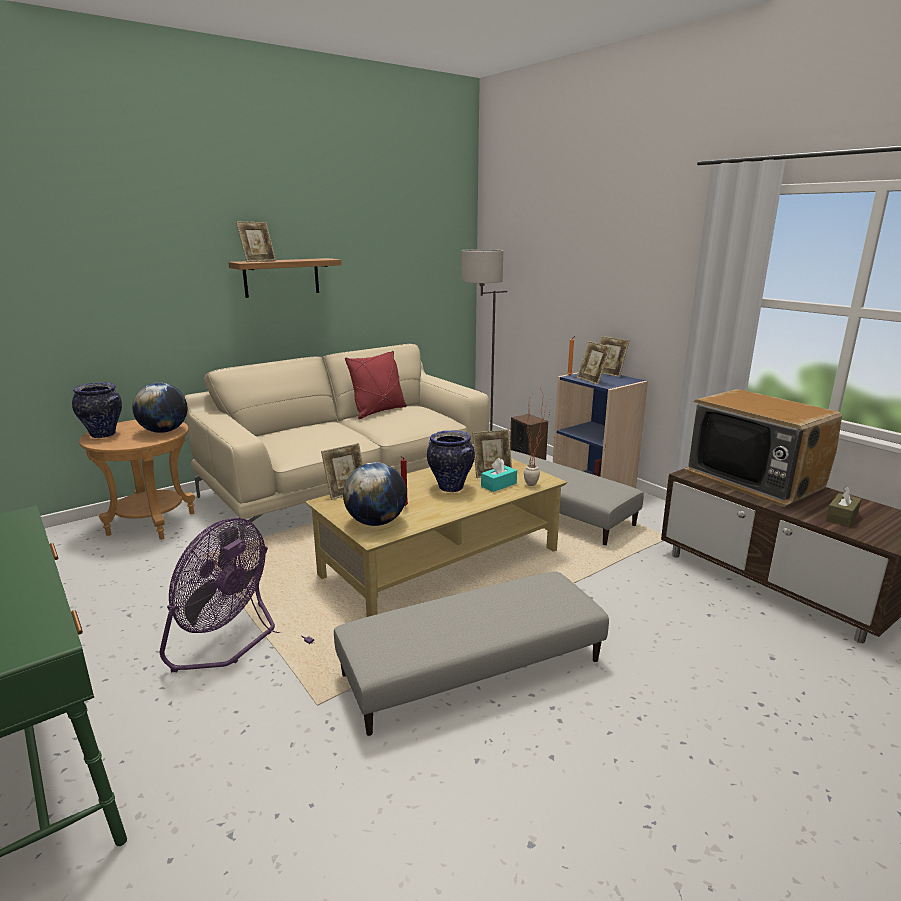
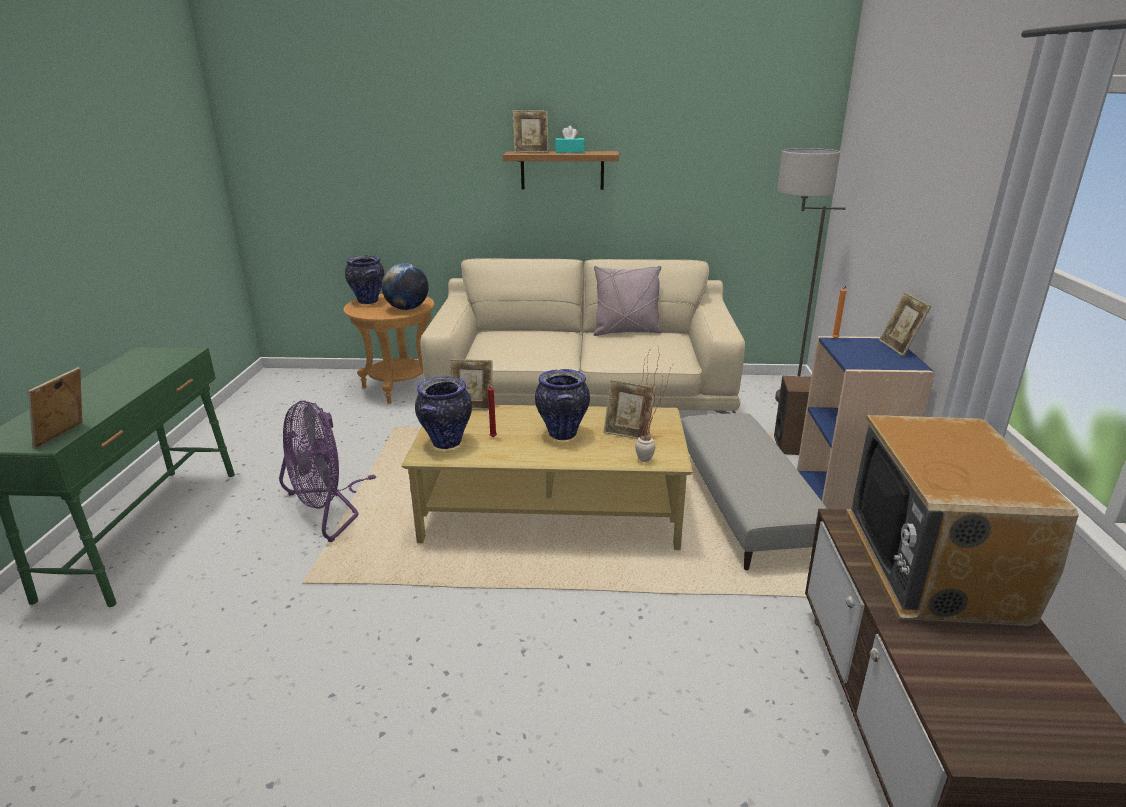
camera: 40 degrees right, 5 degrees up
purple fan [159,518,314,673] -> purple fan turned 105 degrees counterclockwise [279,400,376,542]
grey ottoman [334,572,609,736] -> none
globe [343,462,407,526] -> vase [415,377,472,449]
red pillow [345,351,407,419] -> purple pillow [594,266,662,336]
turquoise tissue box [481,458,517,492] -> turquoise tissue box moved to [555,126,585,153]
picture frame [577,341,611,385] -> picture frame moved to [28,367,83,449]
brown tissue box [826,486,862,527] -> none

